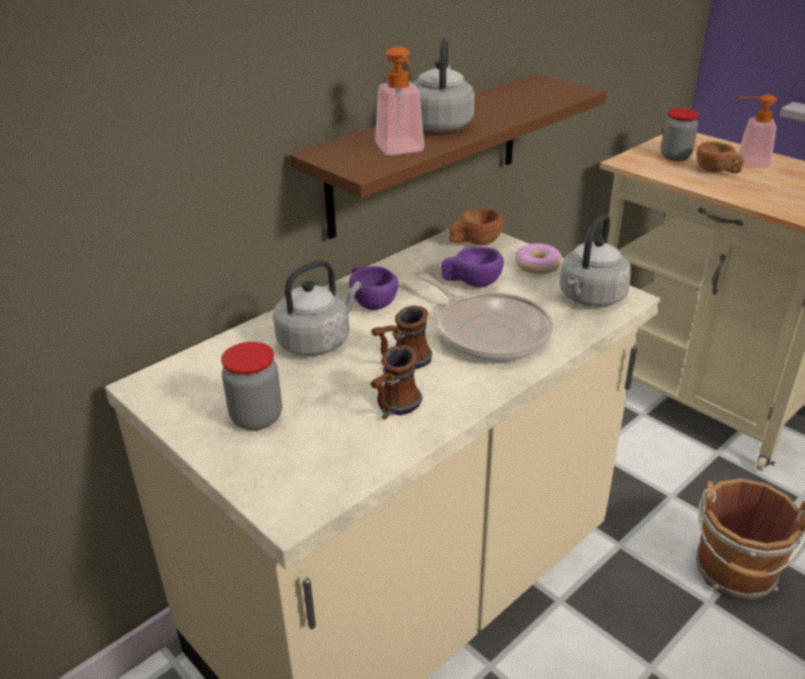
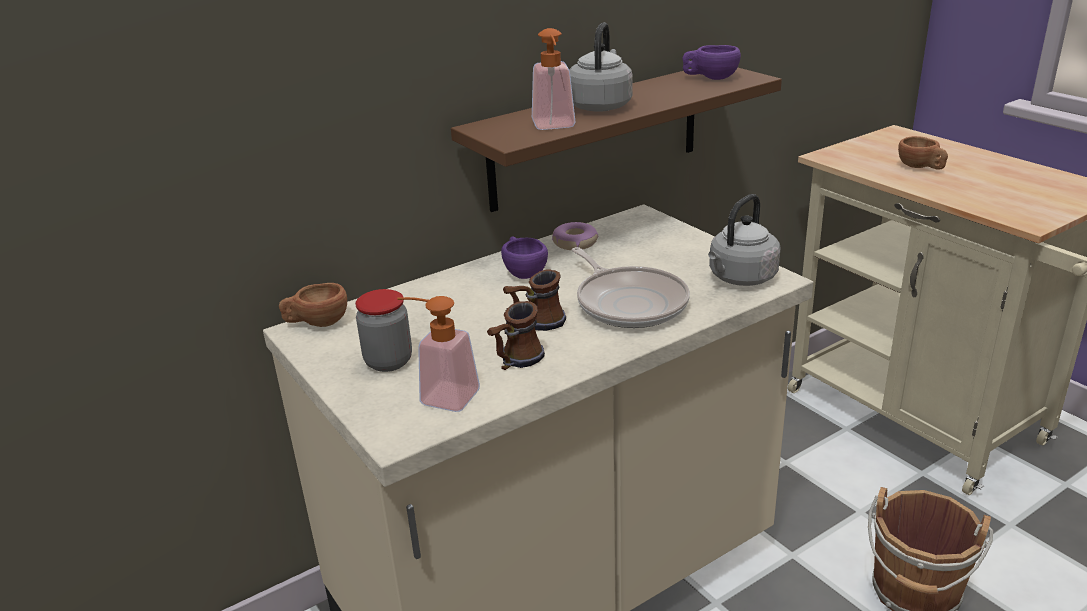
camera: 10 degrees right, 5 degrees down
grey kettle [273,260,361,356] -> none
purple cup [441,247,504,287] -> purple cup moved to [682,45,741,80]
brown cup [449,208,504,245] -> brown cup moved to [279,283,347,327]
donut [515,243,562,274] -> donut moved to [552,222,598,250]
jar [661,108,699,161] -> none
soap dispenser [738,94,777,168] -> soap dispenser moved to [397,296,480,412]

